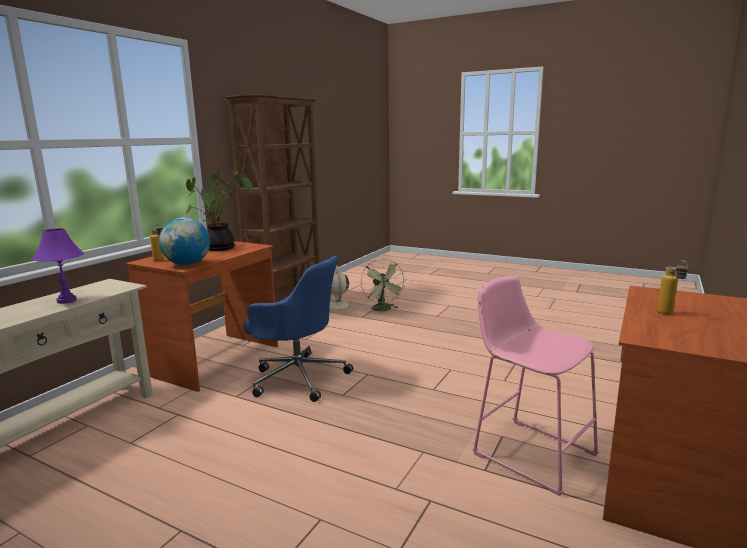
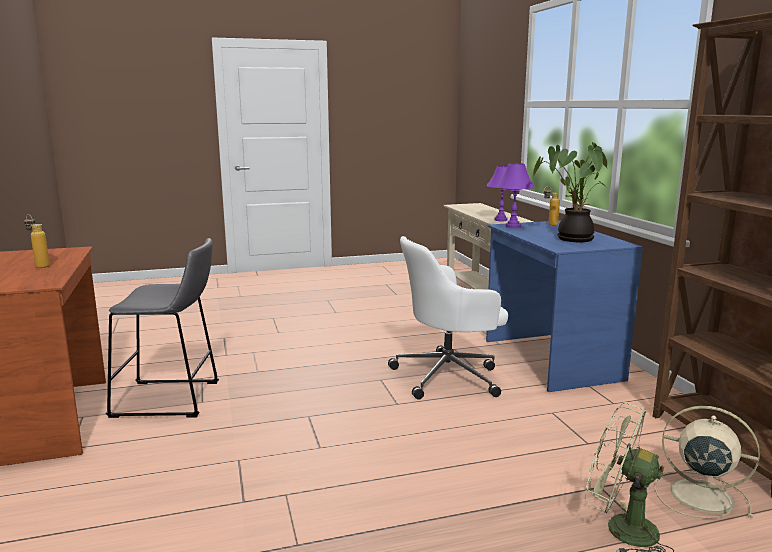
camera: 135 degrees right, 0 degrees up
brown desk [126,241,278,392] -> blue desk [486,220,643,392]
globe [159,217,210,265] -> purple table lamp [496,163,535,228]
blue office chair [243,255,353,402] -> white office chair [388,236,508,400]
pink stool [472,275,599,496] -> grey stool [106,238,219,418]

